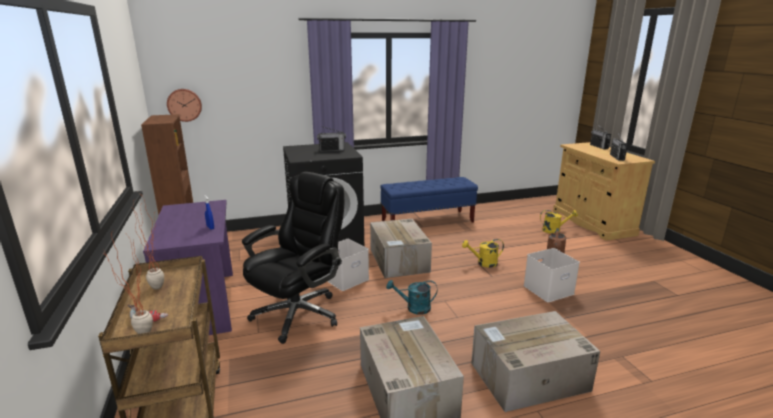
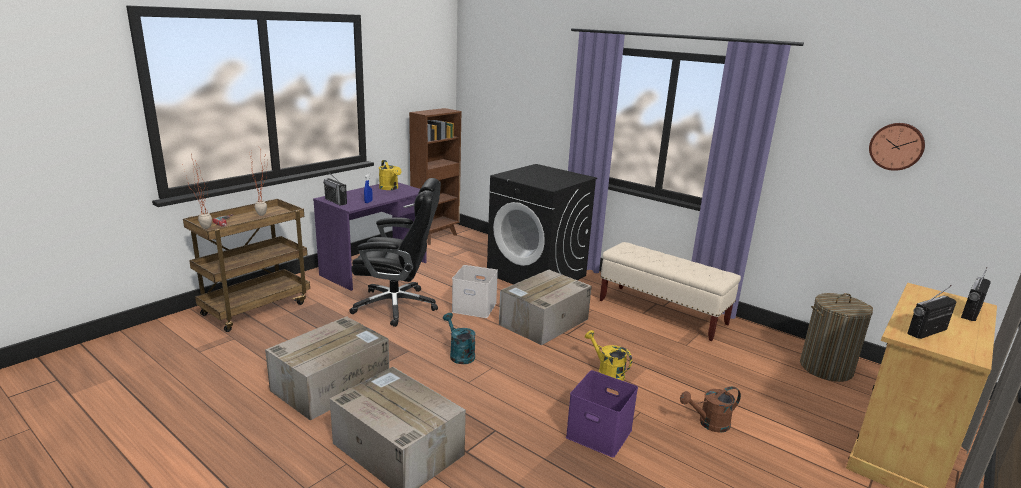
camera: 55 degrees right, 0 degrees up
wall clock [167,89,202,122] -> wall clock moved to [869,123,925,171]
radio [317,126,346,152] -> radio moved to [323,172,347,206]
blue bench [380,177,478,223] -> beige bench [600,242,741,341]
white storage box [523,248,580,302] -> purple storage box [566,370,638,457]
yellow watering can [540,210,578,233] -> yellow watering can moved to [379,160,402,190]
none -> laundry basket [800,293,873,382]

